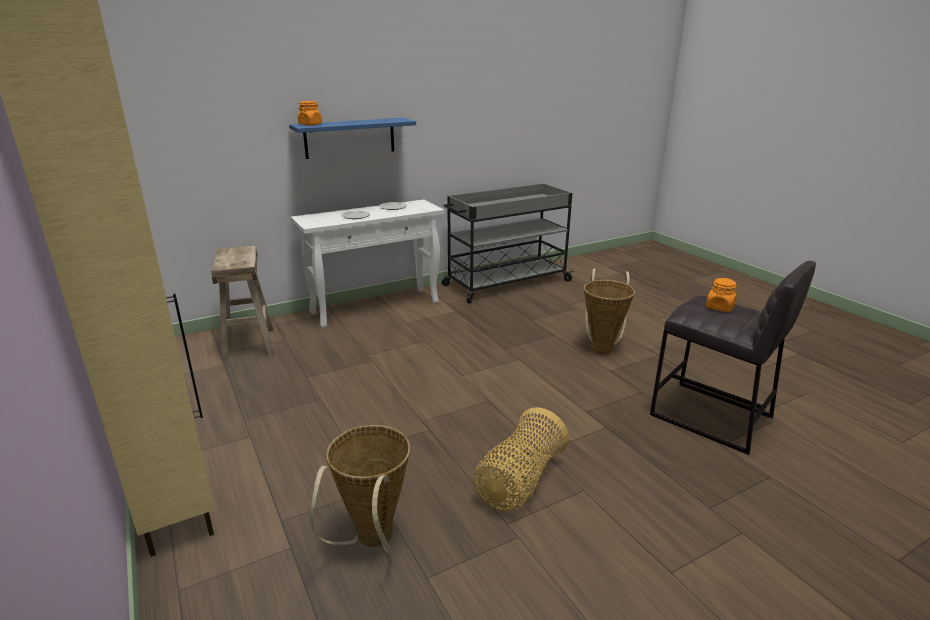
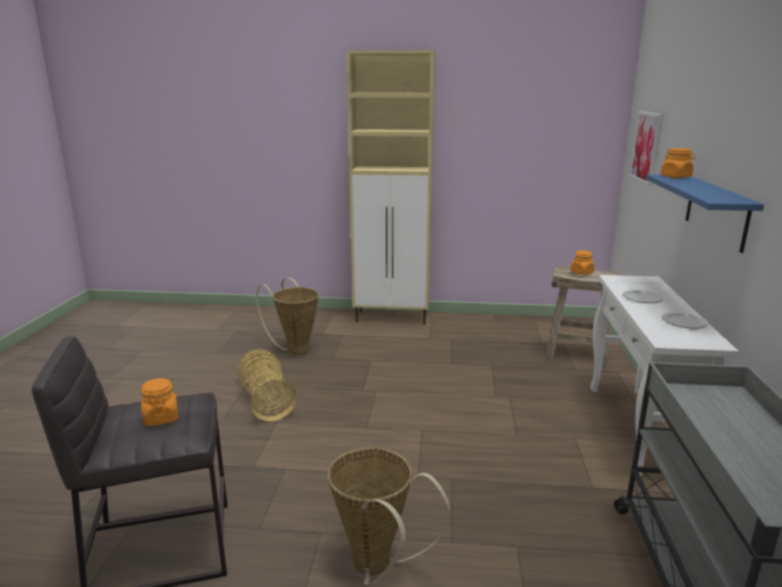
camera: 125 degrees right, 5 degrees down
none -> orange jar [570,250,594,275]
none -> picture [629,111,664,186]

